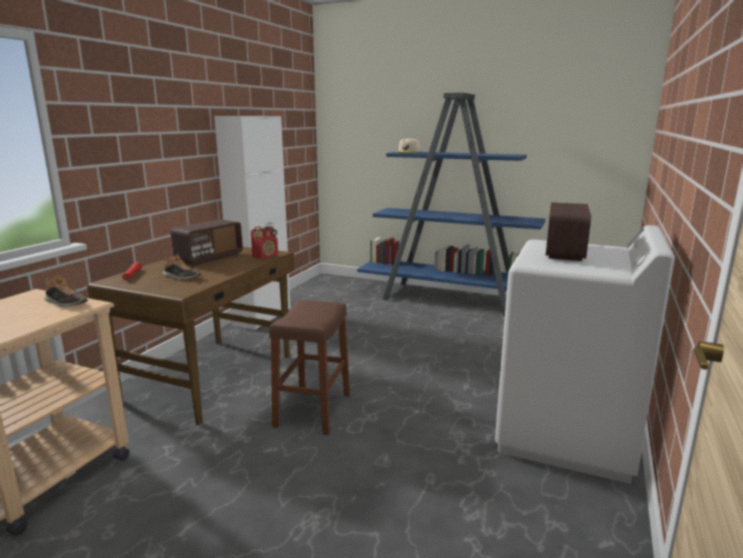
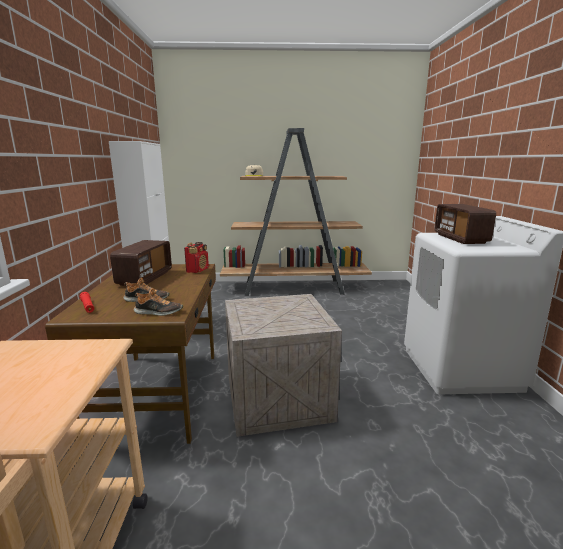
camera: 25 degrees left, 0 degrees up
shoe [45,275,88,307] -> shoe moved to [134,288,183,316]
brown stool [269,300,350,435] -> crate [225,294,342,437]
blue bookcase [357,93,545,316] -> brown bookcase [220,128,372,296]

